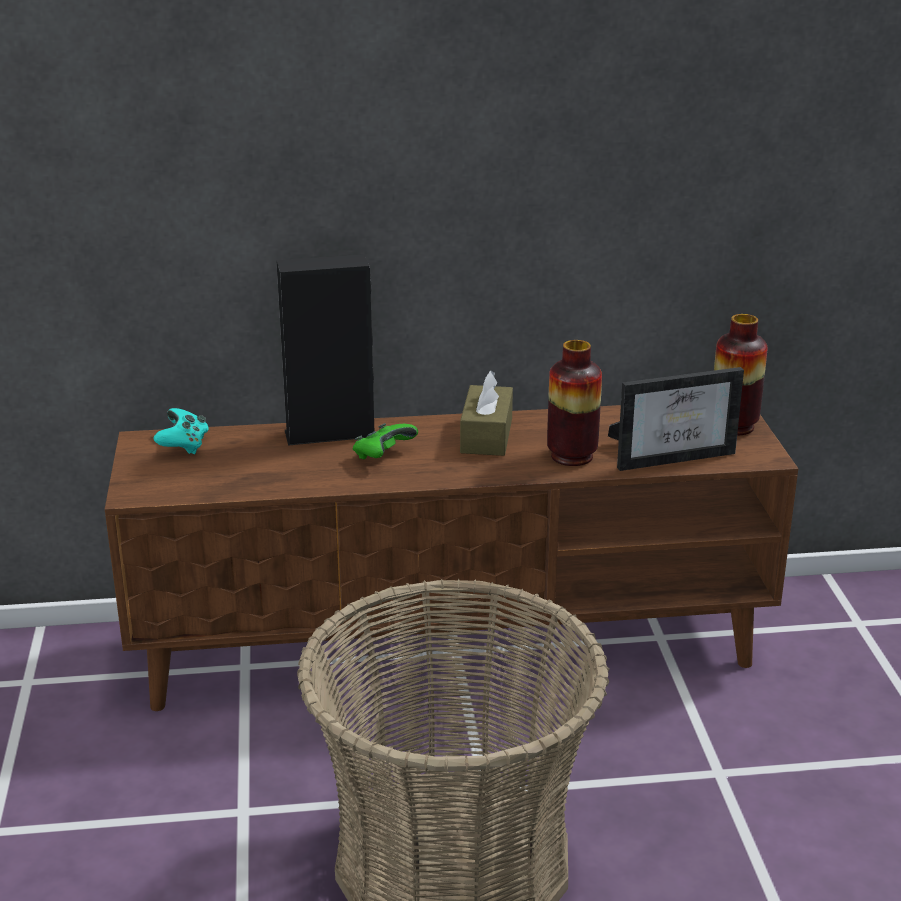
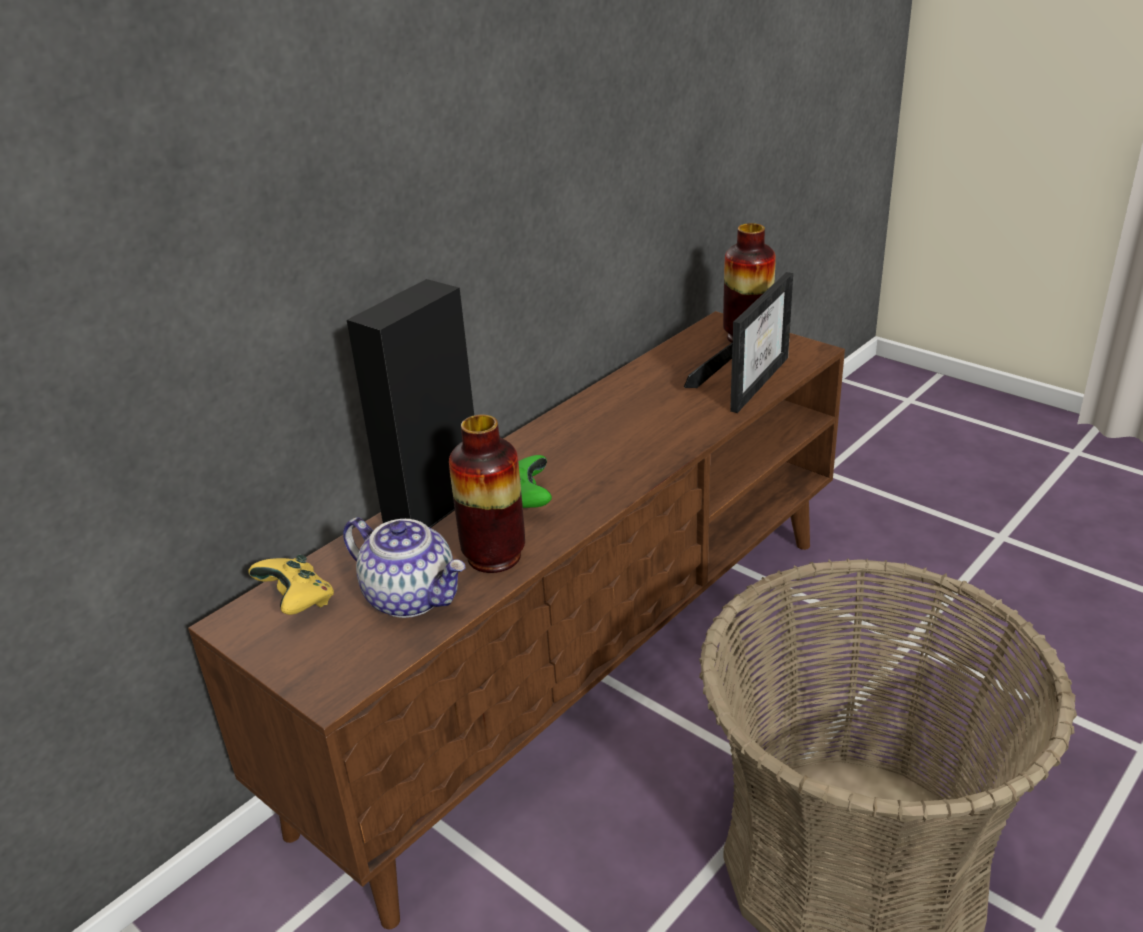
camera: 40 degrees left, 5 degrees up
turquoise game controller [153,408,209,455] -> yellow game controller [248,555,334,615]
brown tissue box [460,370,513,456] -> none
vase [547,340,602,466] -> vase moved to [449,415,525,573]
none -> teapot [343,517,465,618]

